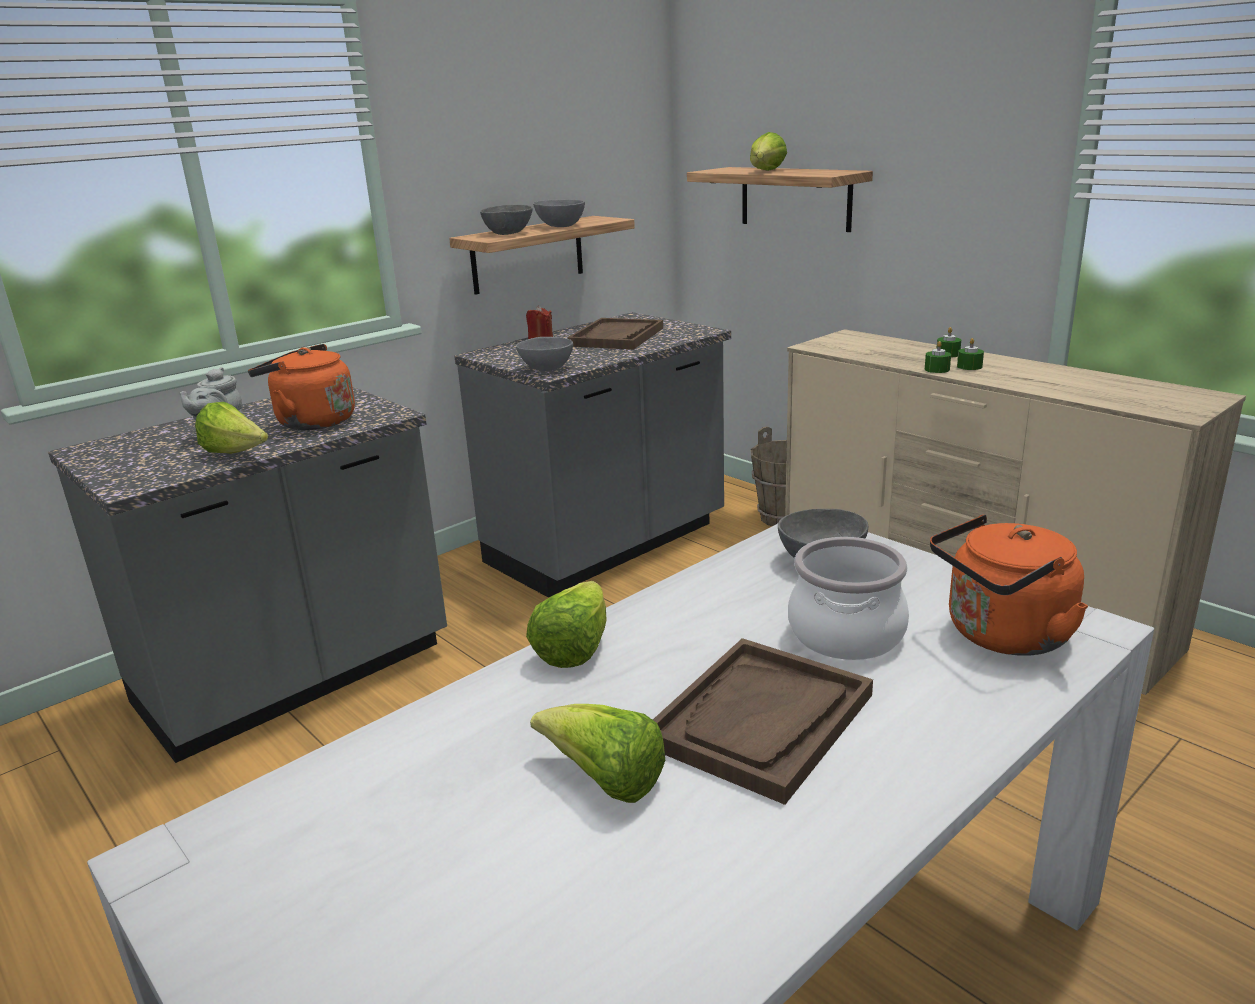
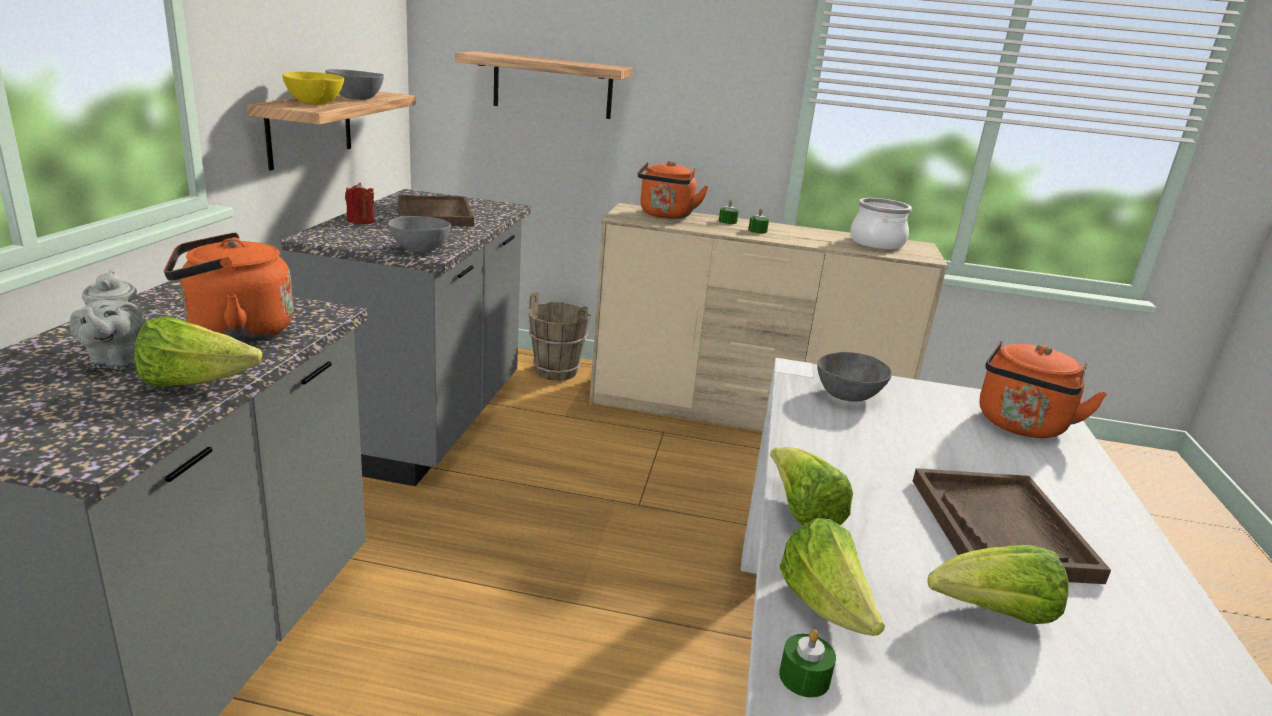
camera: 40 degrees left, 0 degrees up
grey bowl [480,205,533,235] -> yellow bowl [282,72,344,105]
lettuce [750,132,787,171] -> lettuce moved to [779,518,885,636]
cooking pot [788,537,909,660] -> cooking pot moved to [850,198,912,249]
green candle [925,341,951,373] -> green candle moved to [779,630,836,698]
none -> orange kettle [638,161,709,219]

